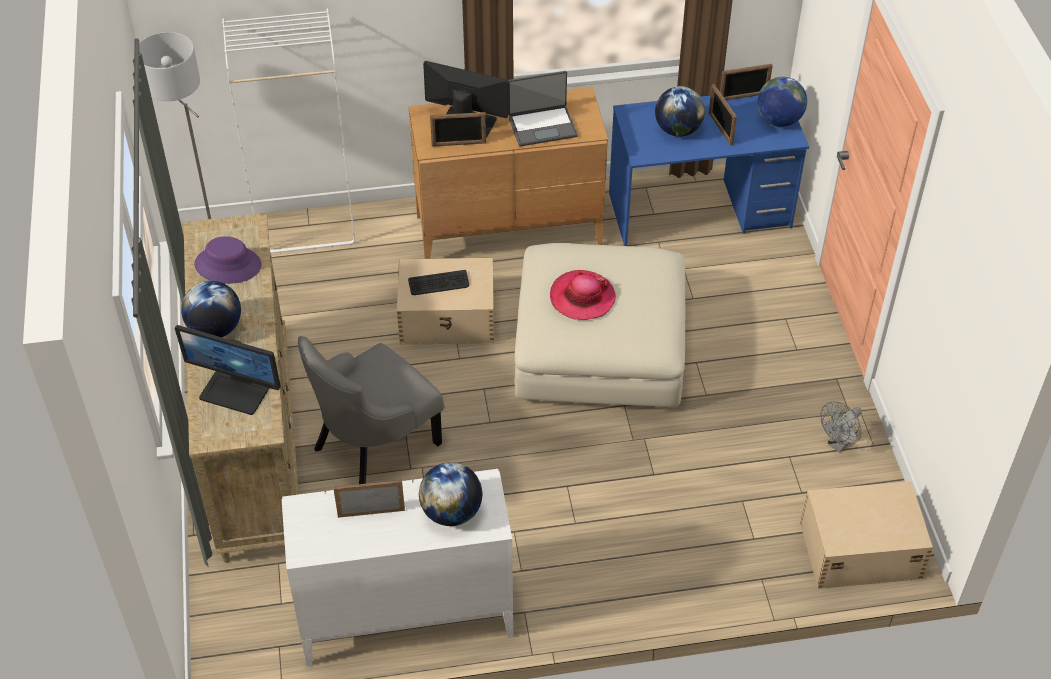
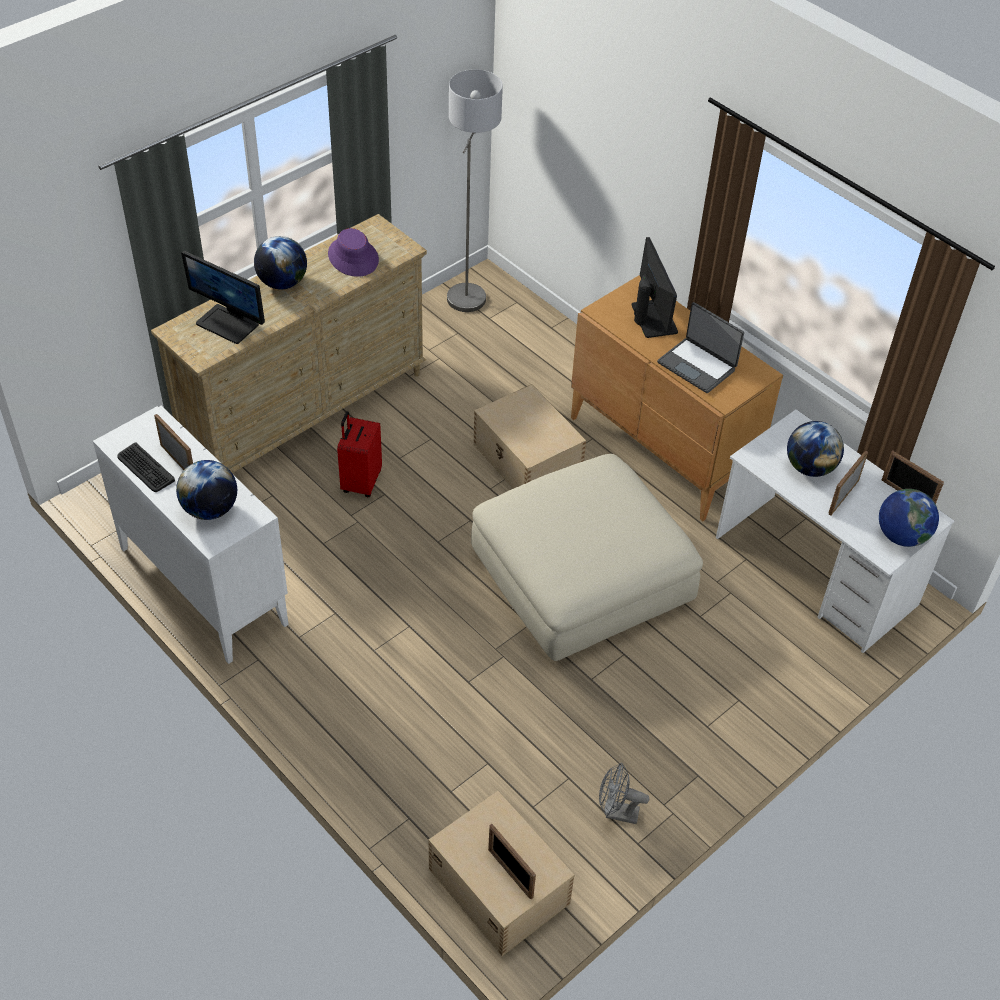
camera: 55 degrees right, 0 degrees up
monitor [175,325,281,415] -> monitor turned 45 degrees counterclockwise [181,251,265,344]
white clothes rack [222,8,355,254] -> none
grey chair [298,336,445,484] -> red suitcase [337,411,382,497]
keyboard [408,270,469,295] -> keyboard moved to [117,442,175,492]
picture frame [430,112,486,147] -> picture frame moved to [488,824,536,899]
hat [550,270,616,320] -> none
blue desk [609,95,809,246] -> white desk [716,409,954,653]

